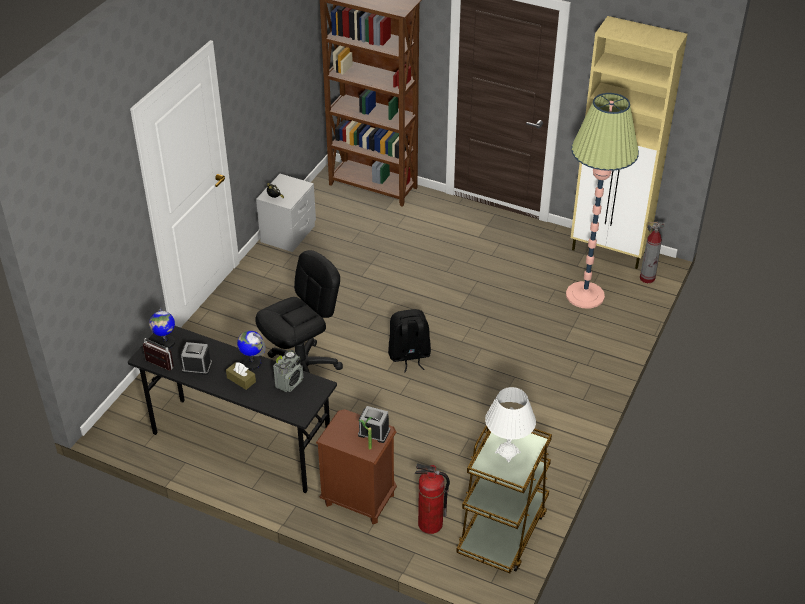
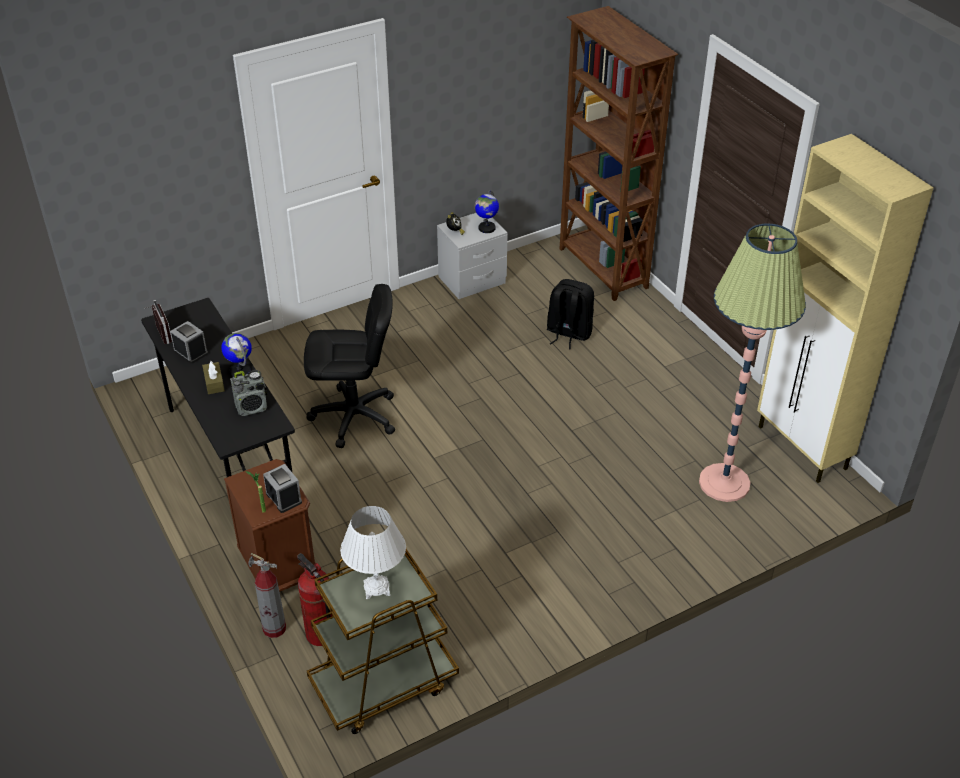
camera: 35 degrees right, 0 degrees up
globe [149,307,175,349] -> globe moved to [475,190,499,233]
black backpack [388,309,431,373] -> black backpack moved to [547,279,594,350]
fire extinguisher [640,222,665,283] -> fire extinguisher moved to [249,553,286,638]

